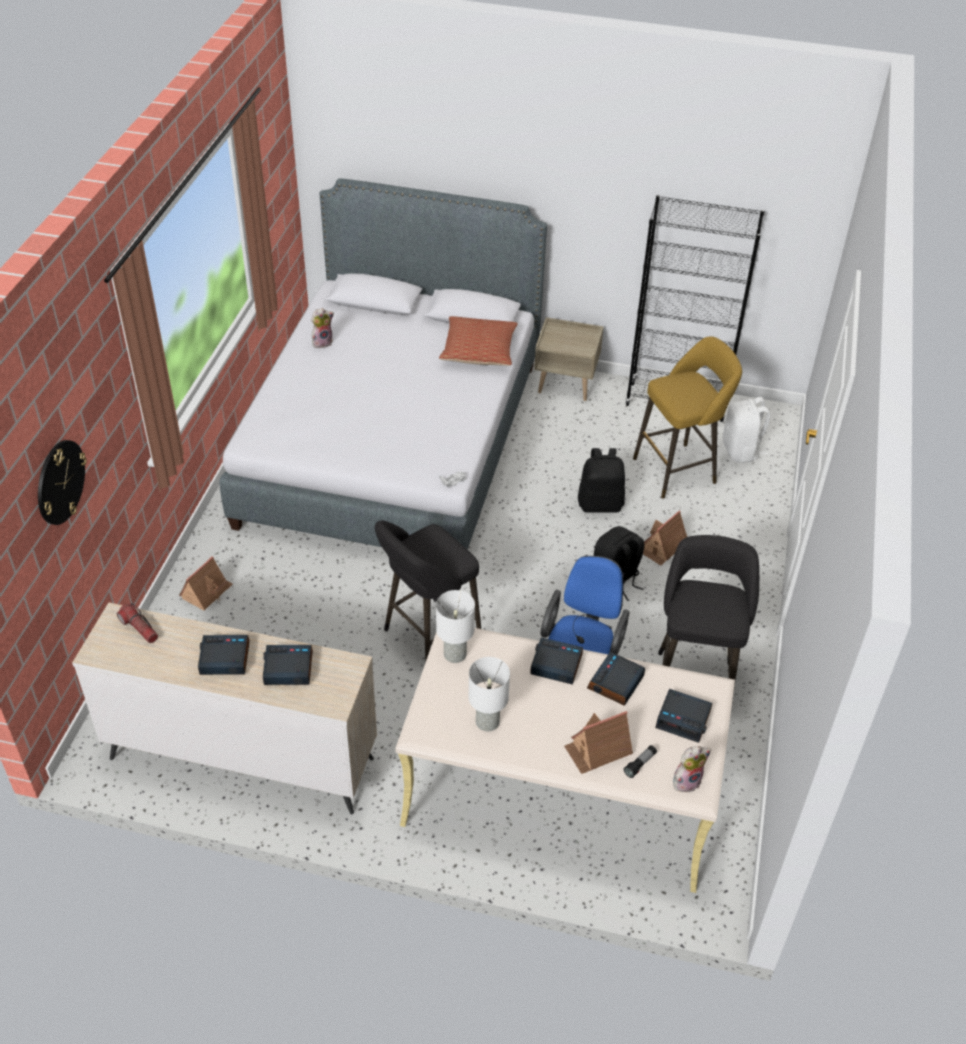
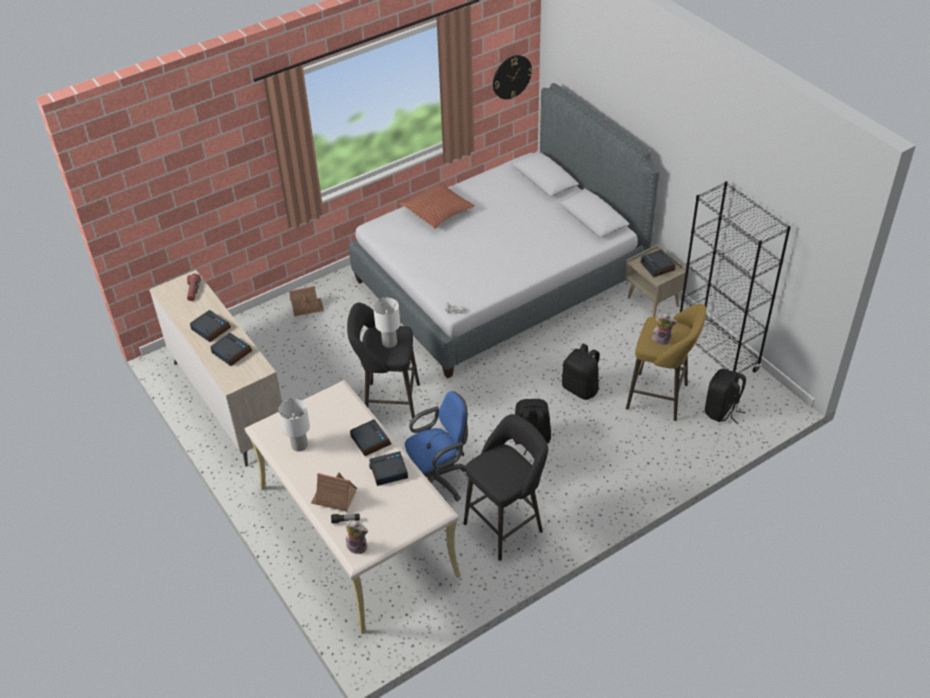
camera: 45 degrees right, 0 degrees up
wall clock [38,440,86,525] -> wall clock moved to [493,55,532,99]
plush toy [311,308,334,348] -> plush toy moved to [652,313,677,345]
white table lamp [436,590,475,663] -> white table lamp moved to [373,298,400,348]
pillow [439,316,518,366] -> pillow moved to [400,182,475,229]
toy house [643,510,687,565] -> none
alarm clock [655,689,713,743] -> alarm clock moved to [640,250,676,277]
white backpack [723,397,770,463] -> black backpack [705,369,746,424]

